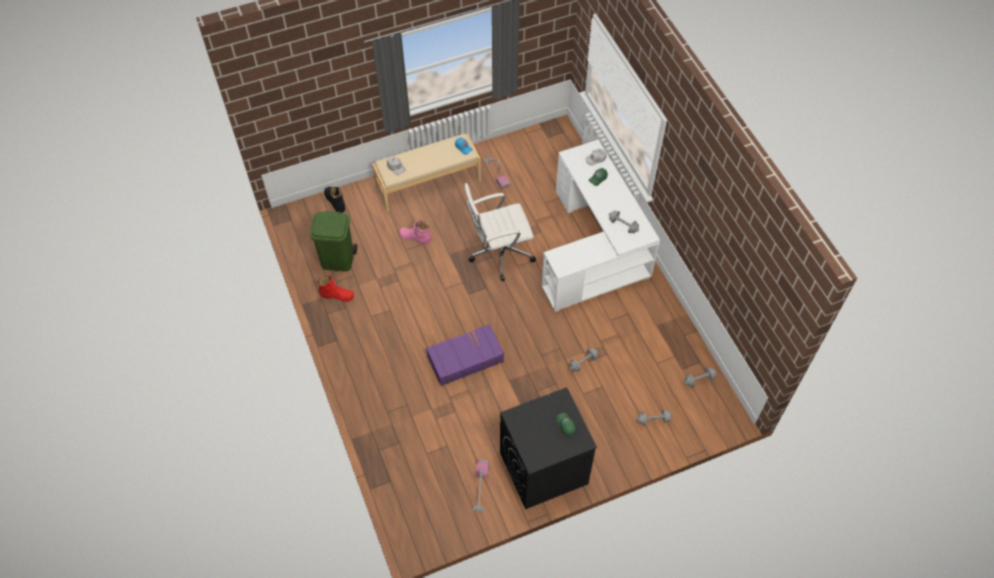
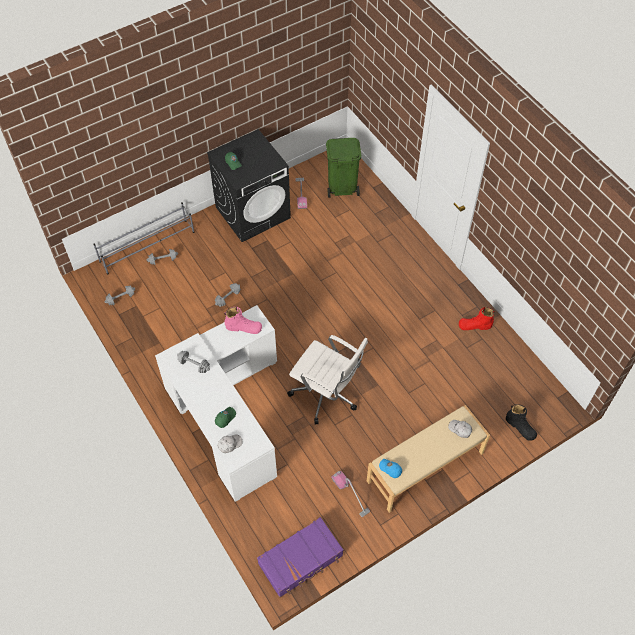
camera: 170 degrees right, 0 degrees up
green trash can [310,211,357,272] -> green trash can moved to [326,138,361,198]
pink boot [399,220,431,244] -> pink boot moved to [224,306,262,334]
purple suitcase [426,324,504,386] -> purple suitcase moved to [257,517,343,598]
white office chair [464,183,536,281] -> white office chair turned 60 degrees clockwise [287,335,368,424]
none -> grey shoe rack [93,202,194,275]

